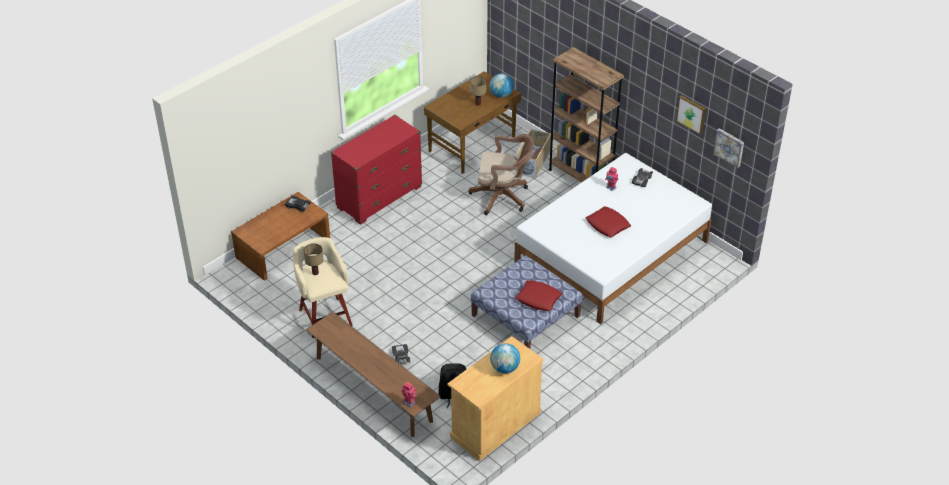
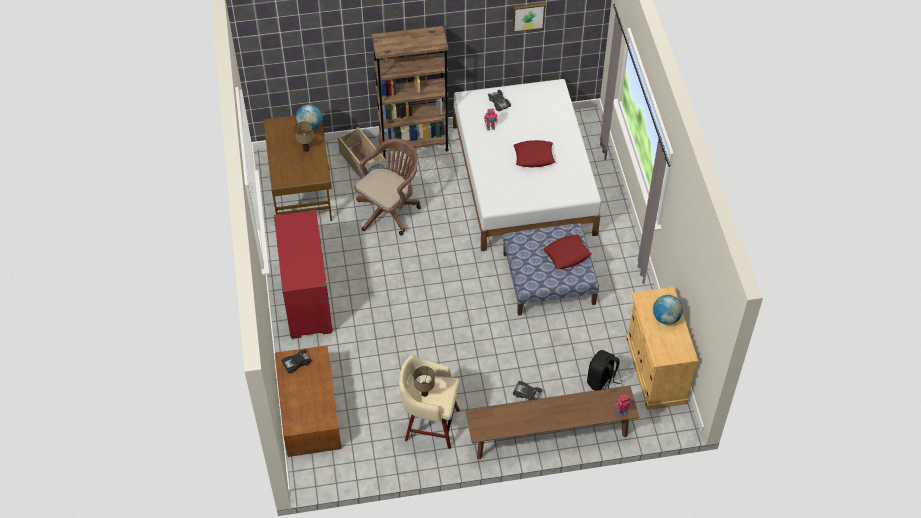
camera: 55 degrees left, 10 degrees up
picture [713,128,744,168] -> none

